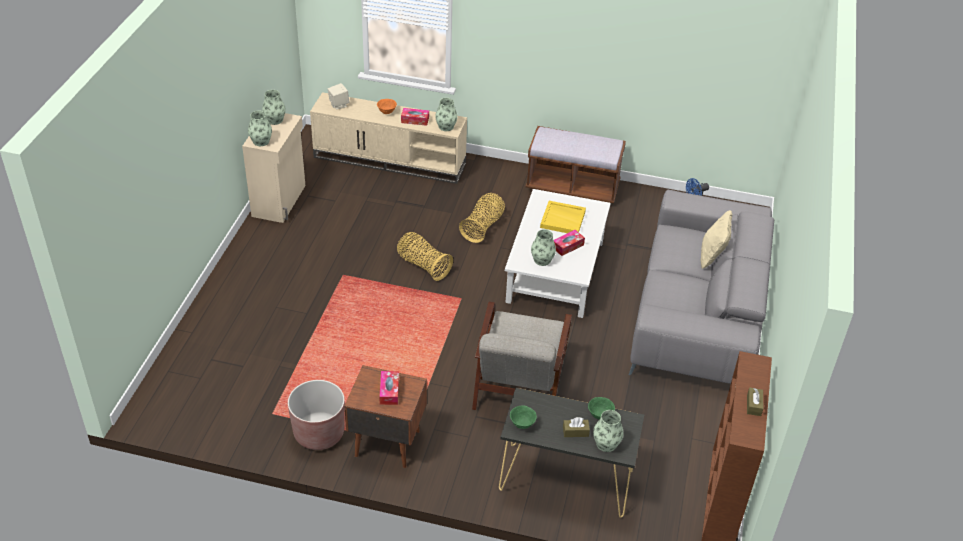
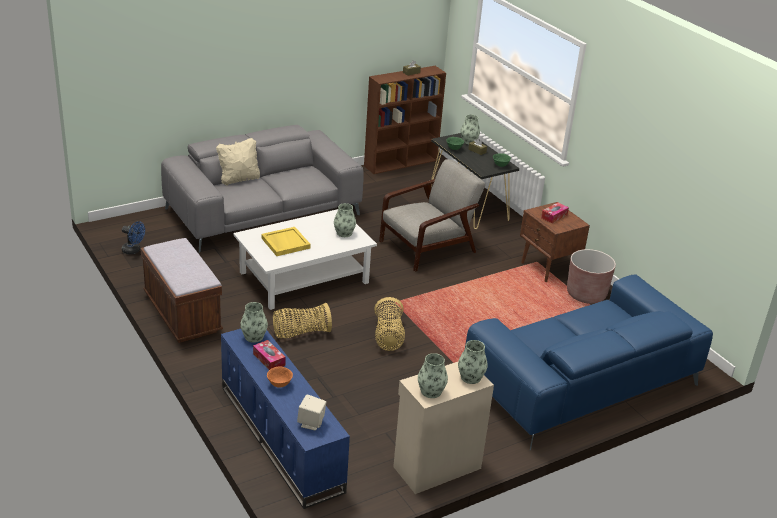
camera: 135 degrees left, 10 degrees down
beige tv stand [310,92,467,184] -> blue tv stand [221,329,350,509]
tissue box [554,230,585,256] -> none
none -> blue sofa [465,275,713,451]

